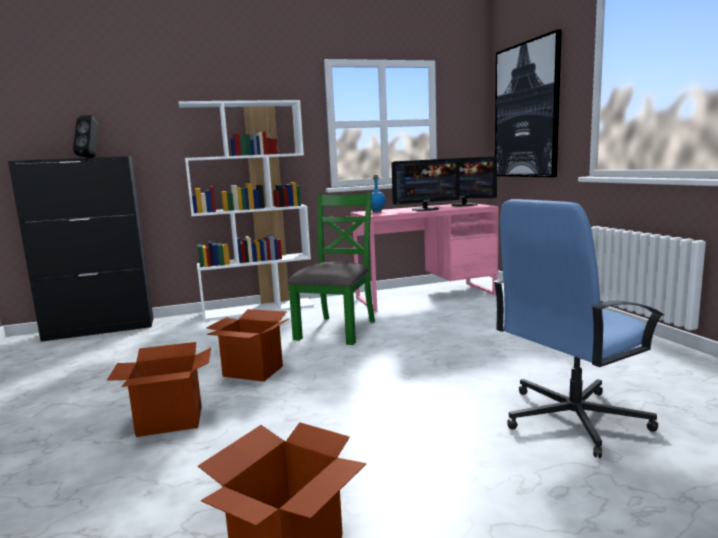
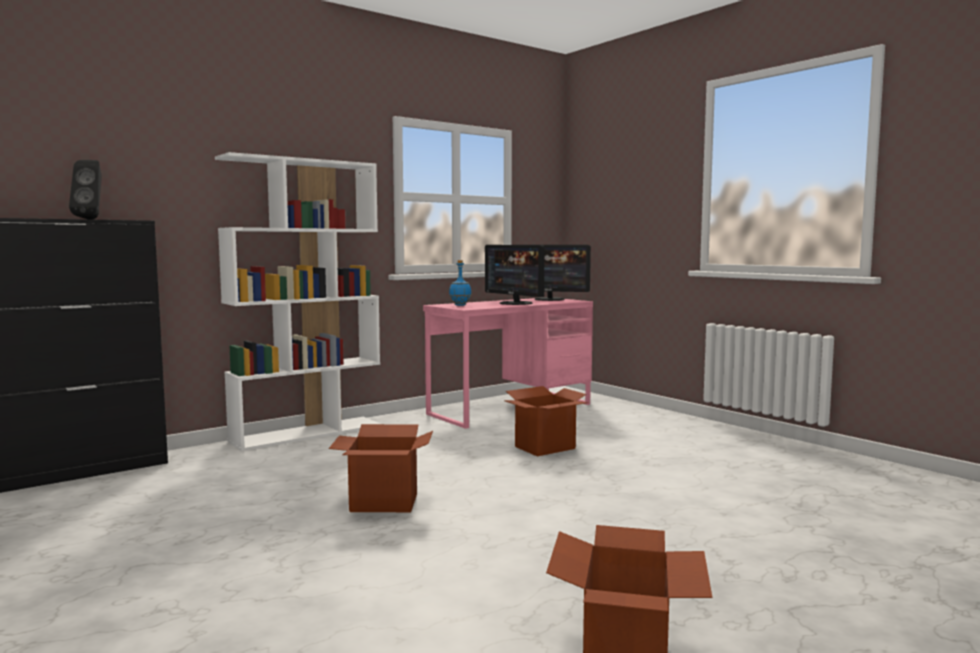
camera: 20 degrees left, 5 degrees down
cardboard box [107,342,211,437] -> cardboard box moved to [504,386,588,456]
green chair [288,192,375,345] -> none
monitor [391,158,460,211] -> monitor turned 90 degrees clockwise [485,245,545,305]
blue office chair [493,199,664,458] -> none
picture [495,29,562,177] -> none

